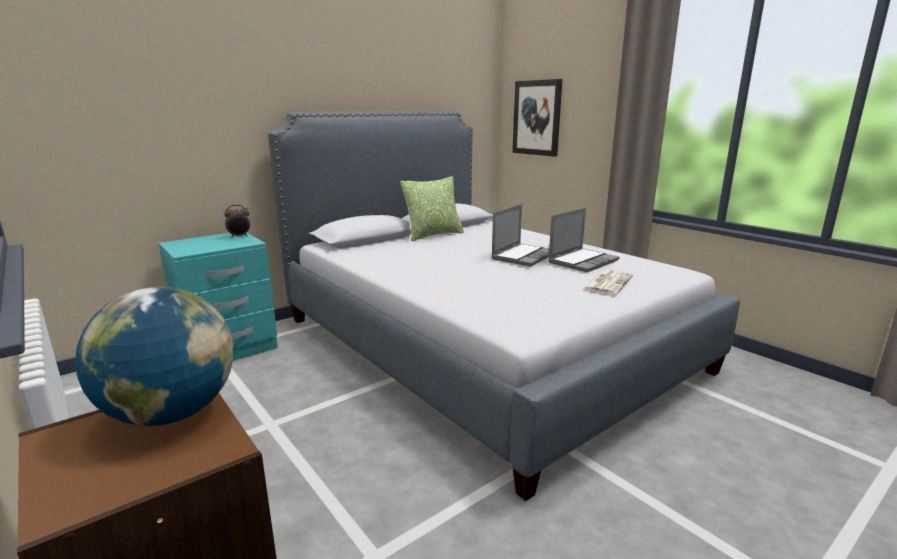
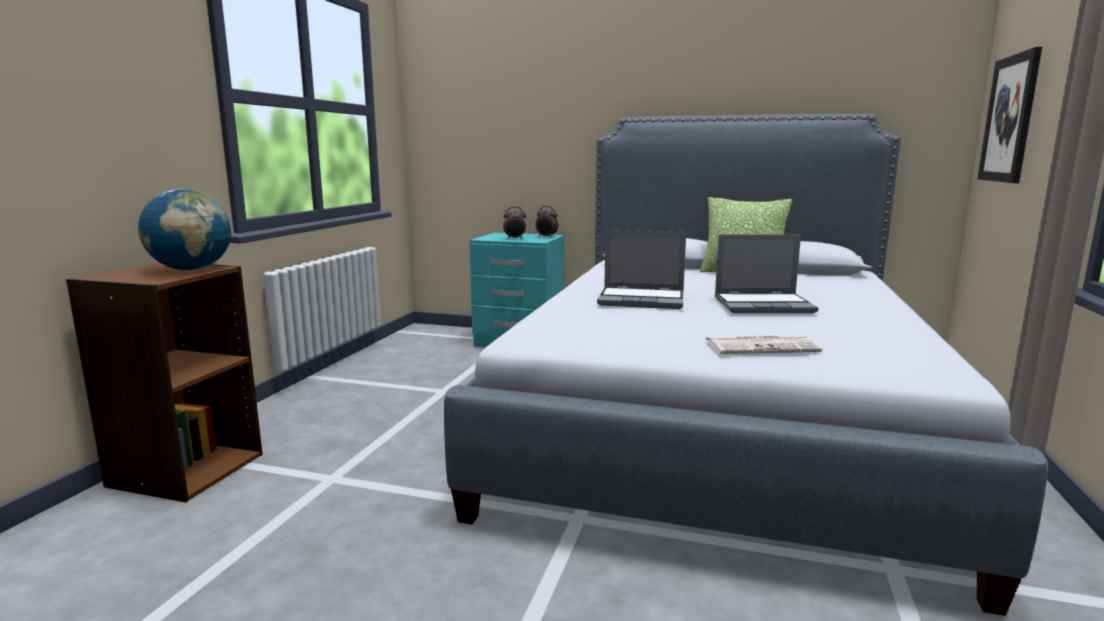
camera: 55 degrees right, 5 degrees down
laptop [548,208,620,272] -> laptop moved to [597,230,686,309]
none -> alarm clock [503,207,526,239]

